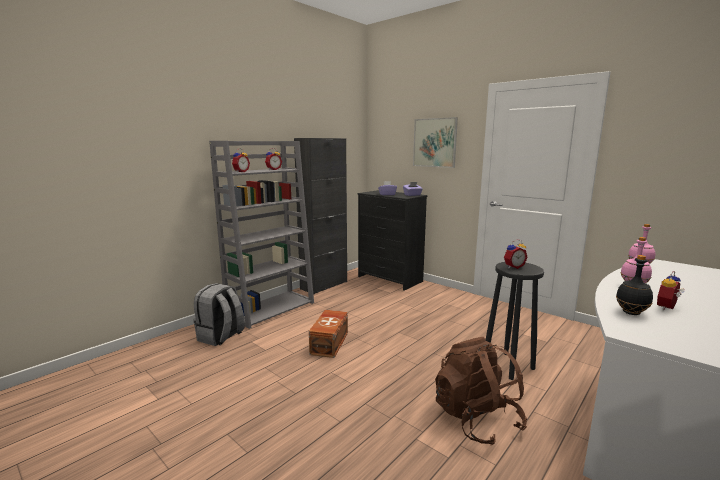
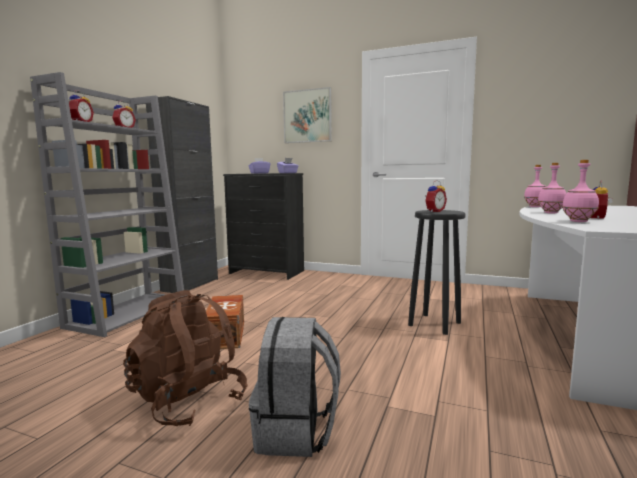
camera: 20 degrees left, 5 degrees down
grey backpack [193,283,245,346] -> grey backpack moved to [249,317,341,457]
brown backpack [435,337,527,446] -> brown backpack moved to [123,290,247,426]
black bottle [616,255,653,315] -> pink bottle [562,160,599,222]

